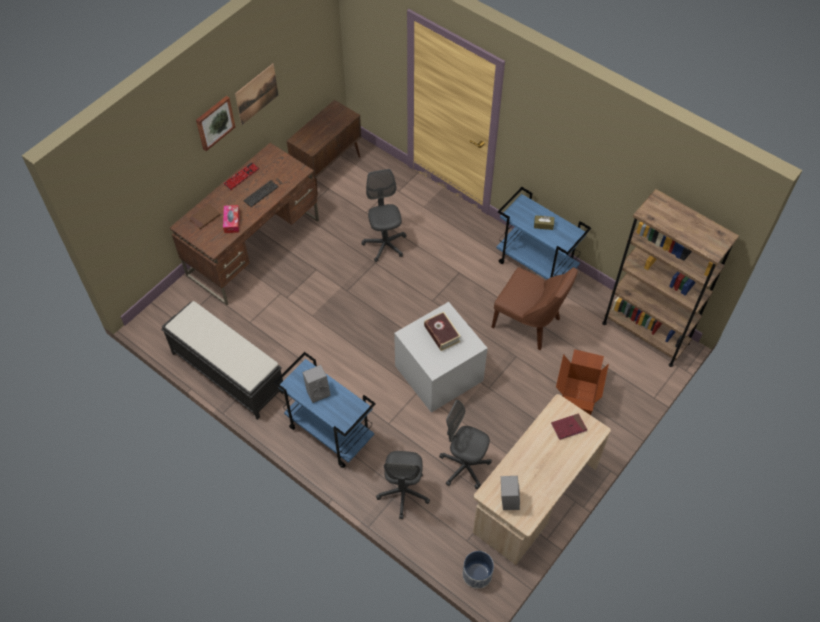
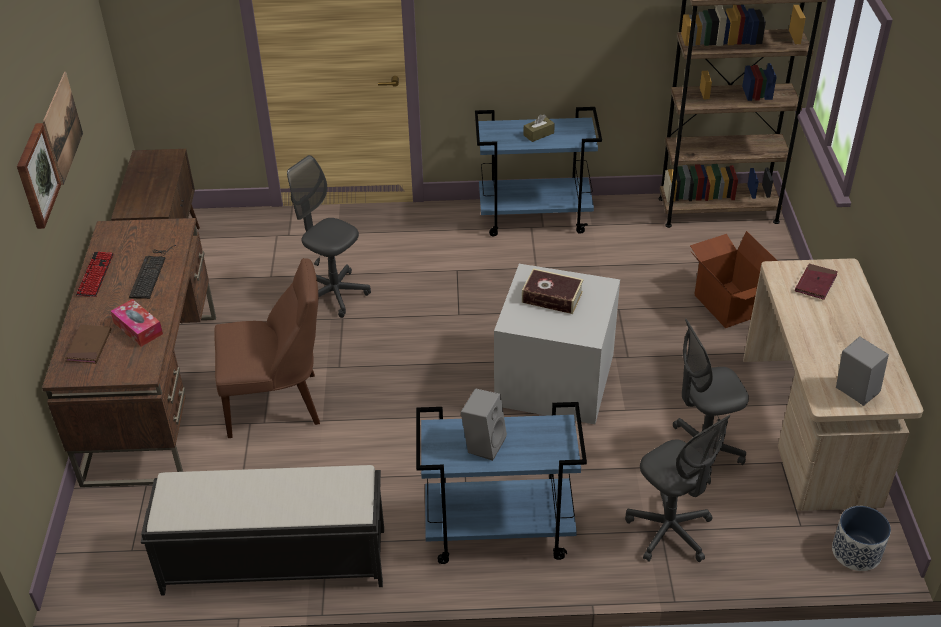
camera: 40 degrees left, 15 degrees down
brown chair [492,267,578,350] -> brown chair moved to [214,258,320,438]

